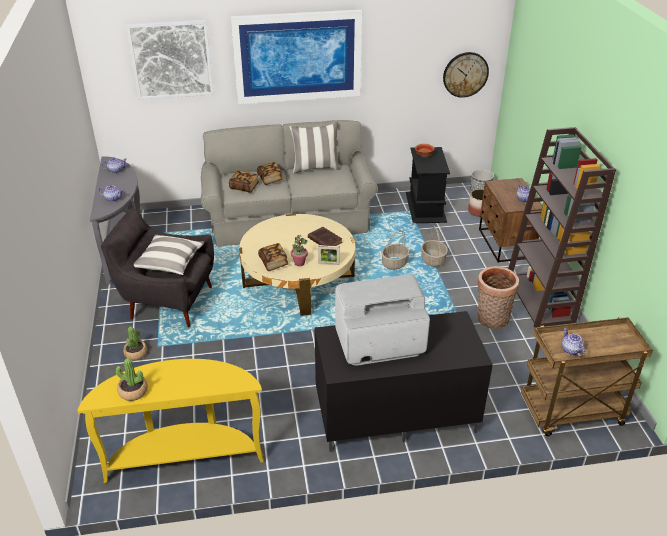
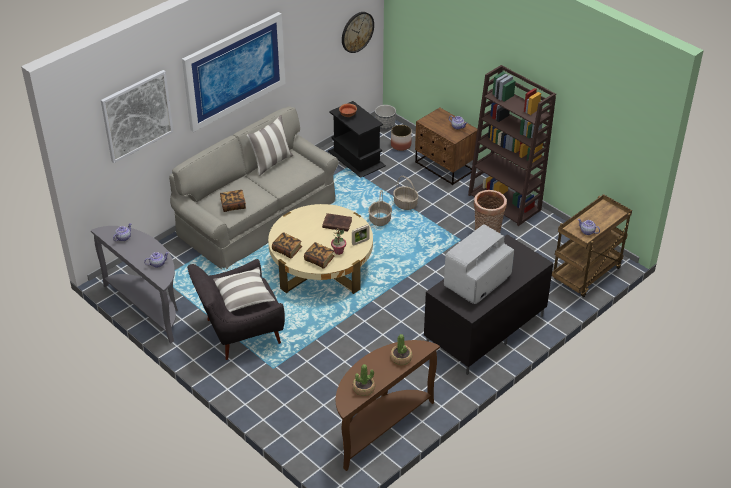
camera: 35 degrees left, 5 degrees up
yellow console table [78,359,264,483] -> brown console table [336,340,440,471]
potted plant [123,327,147,360] -> potted plant moved to [390,334,412,365]
book [257,162,283,185] -> book moved to [272,232,302,259]

